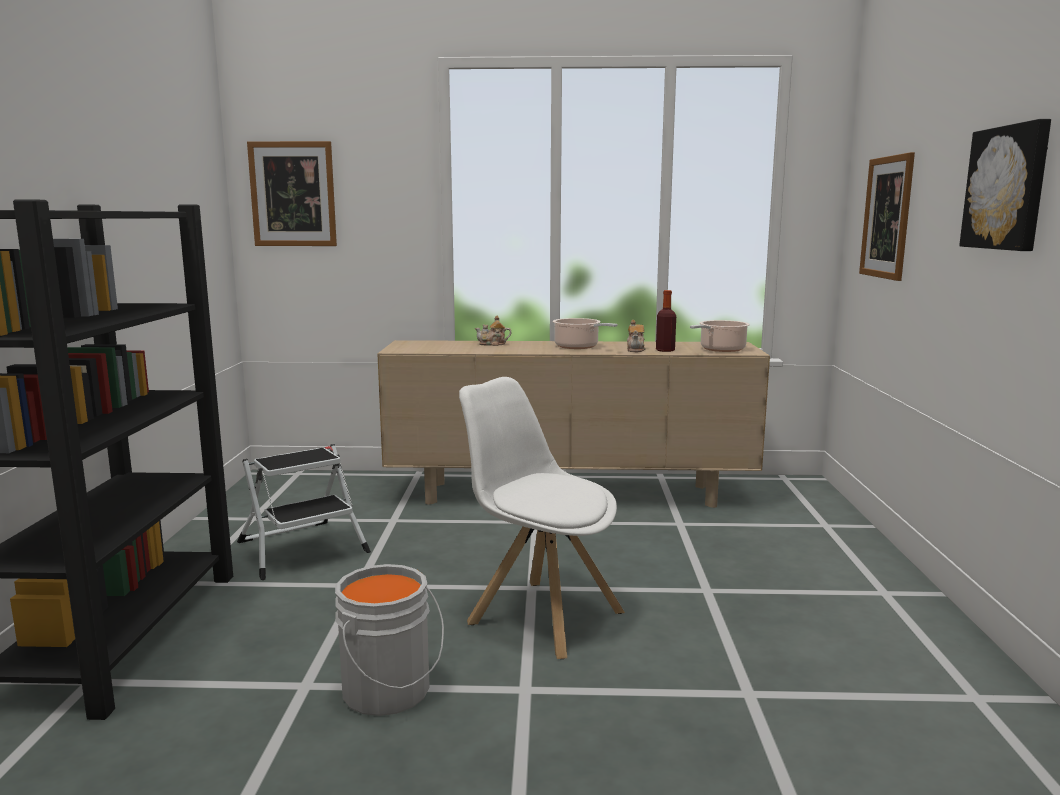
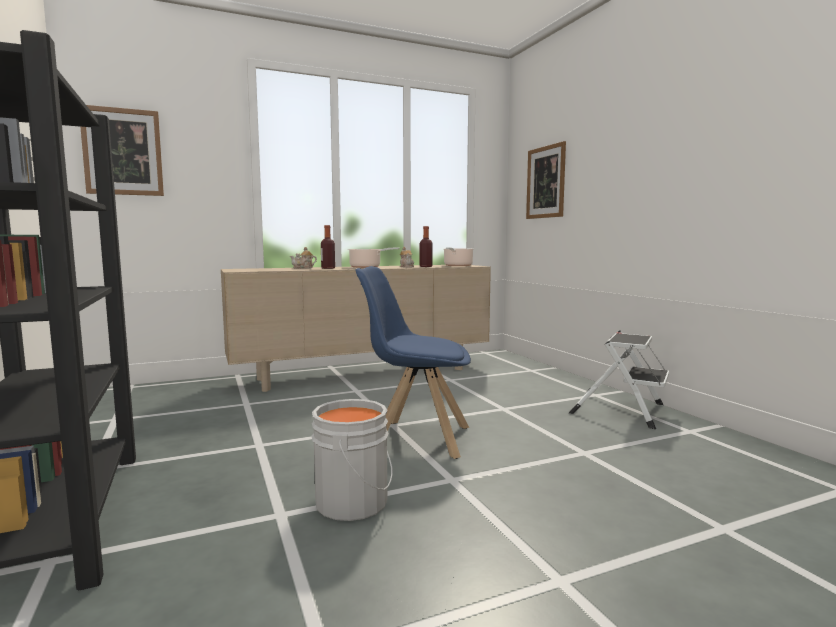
camera: 25 degrees left, 5 degrees down
step ladder [237,444,371,580] -> step ladder moved to [569,330,669,429]
white chair [459,377,625,659] -> blue chair [355,266,471,459]
picture [959,119,1051,251] -> none
none -> bottle [321,225,335,269]

